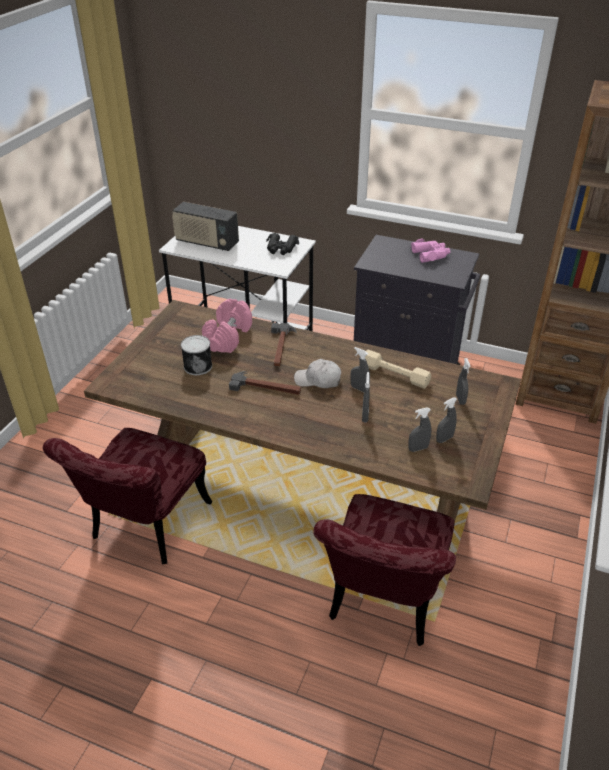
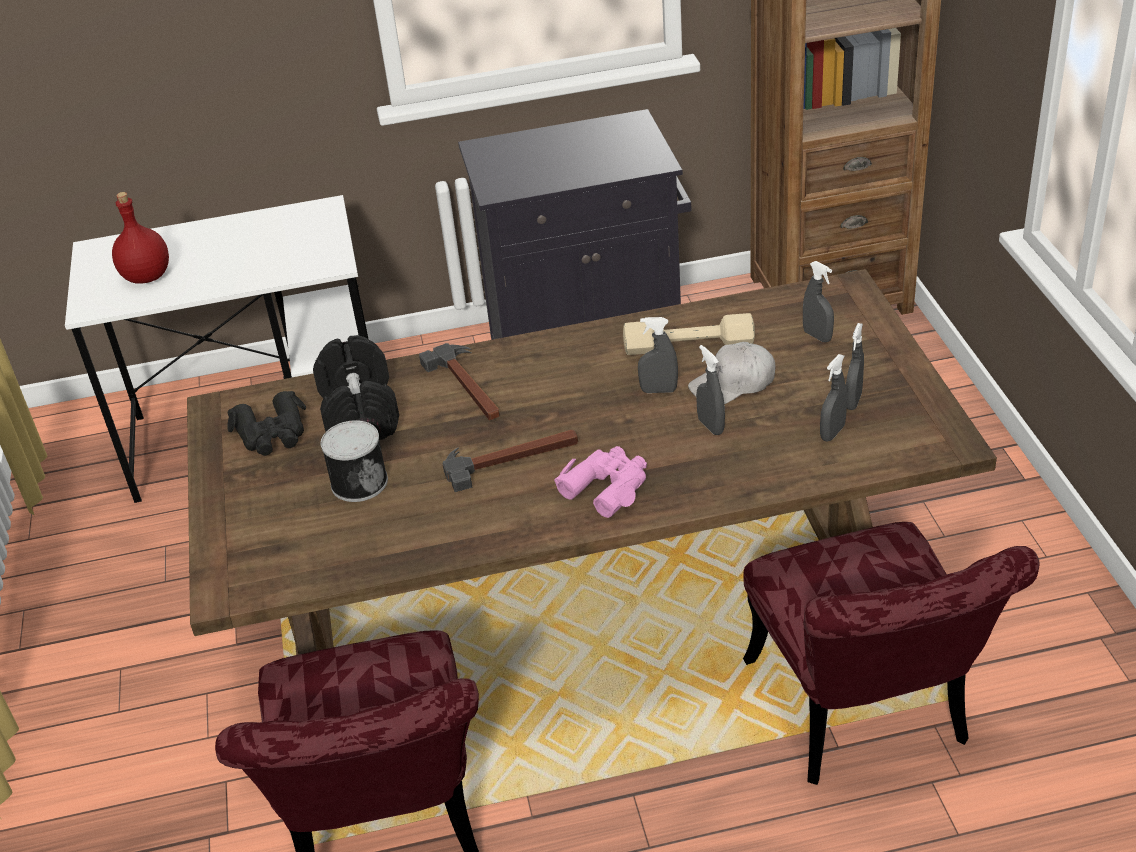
camera: 30 degrees left, 0 degrees up
radio [172,202,239,251] -> red bottle [112,192,169,284]
pink dumbbell [202,299,252,353] -> black dumbbell [313,335,399,440]
black binoculars [266,233,299,255] -> black binoculars moved to [227,391,307,456]
white cap [294,359,341,388] -> white cap moved to [688,342,776,404]
pink binoculars [411,239,450,263] -> pink binoculars moved to [554,446,647,518]

